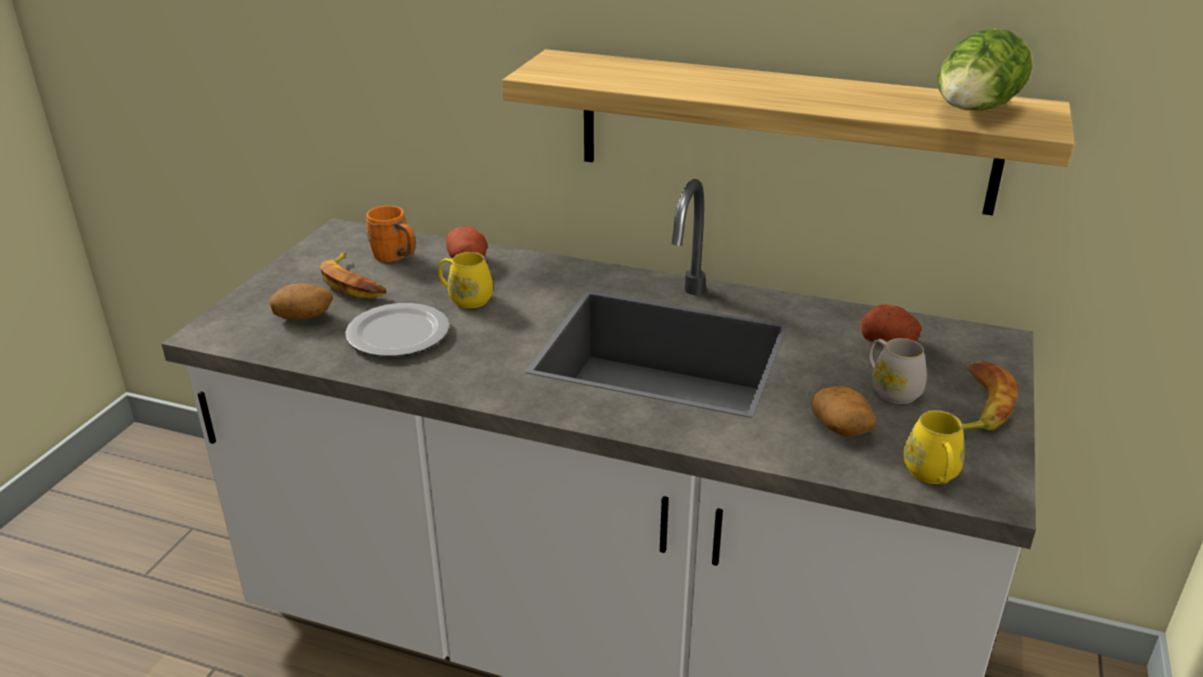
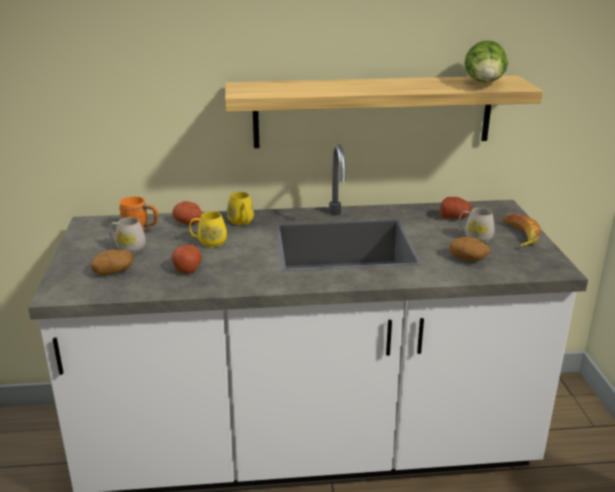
camera: 25 degrees left, 5 degrees down
banana [320,252,386,299] -> white mug [109,217,146,254]
plate [345,303,449,357] -> potato [171,245,202,274]
yellow mug [903,410,965,484] -> yellow mug moved to [227,192,254,225]

